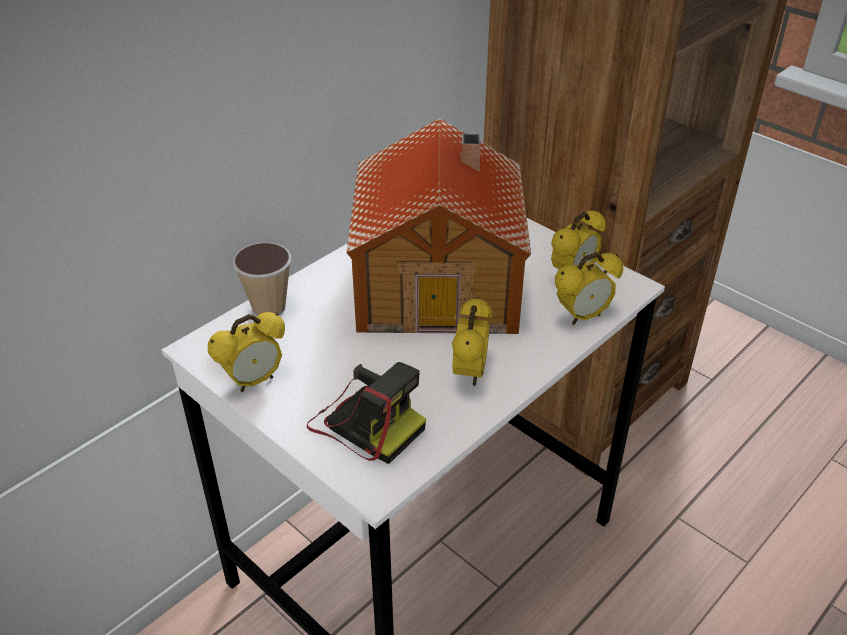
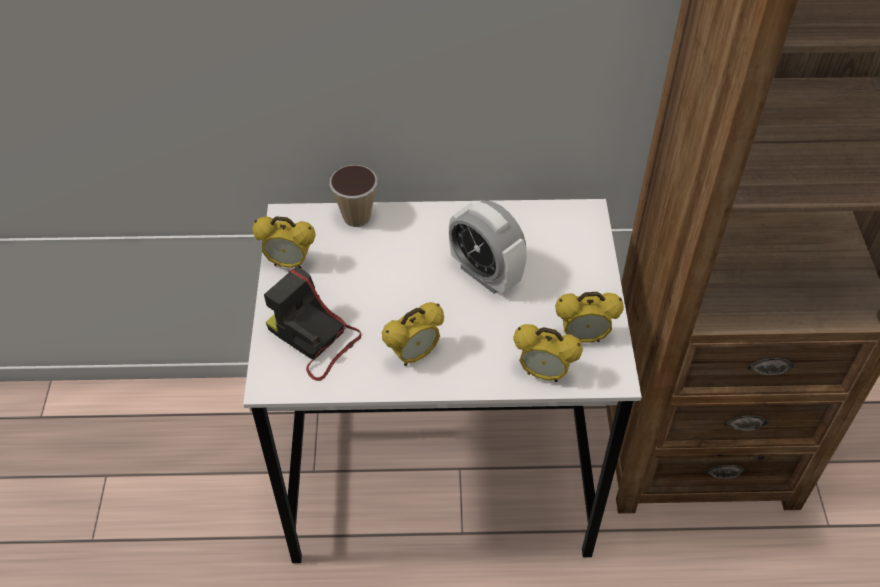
camera: 45 degrees right, 10 degrees up
camera [307,362,426,464] -> camera turned 135 degrees clockwise [264,266,361,381]
toy house [346,118,531,334] -> alarm clock [449,201,527,294]

